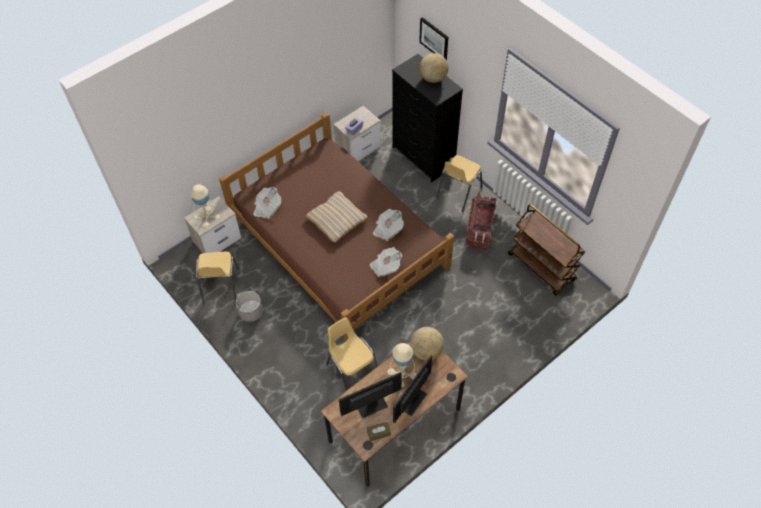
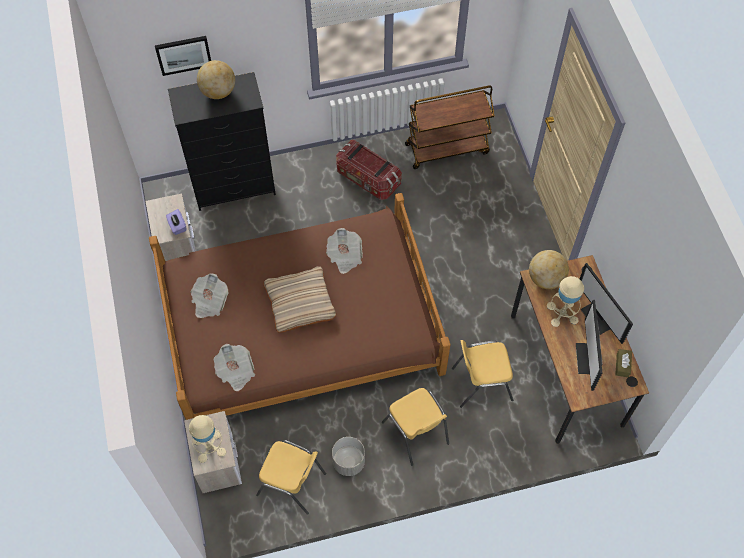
camera: 65 degrees left, 5 degrees up
newspaper [370,247,402,277] -> newspaper moved to [191,273,228,318]
yellow chair [436,155,483,212] -> yellow chair moved to [382,388,449,466]

